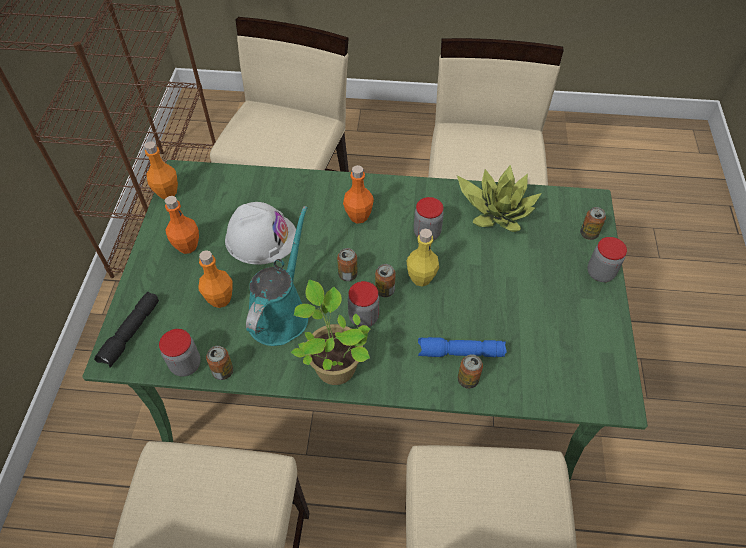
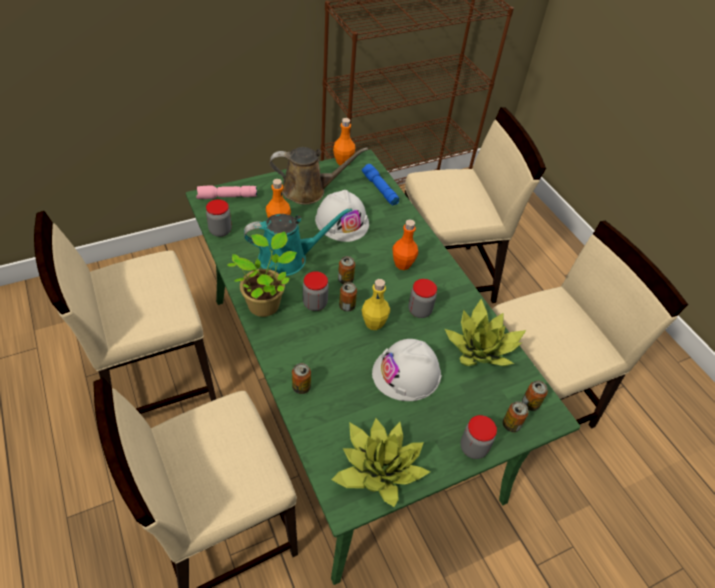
camera: 55 degrees right, 5 degrees down
black flashlight [94,292,159,368] -> pink flashlight [196,186,257,199]
orange bottle [165,196,199,254] -> brown watering can [270,147,368,205]
can [206,346,233,380] -> can moved to [522,381,548,411]
blue flashlight [418,337,507,357] -> blue flashlight moved to [362,164,399,206]
none -> potted plant [331,418,430,507]
none -> white hard hat [372,339,442,401]

